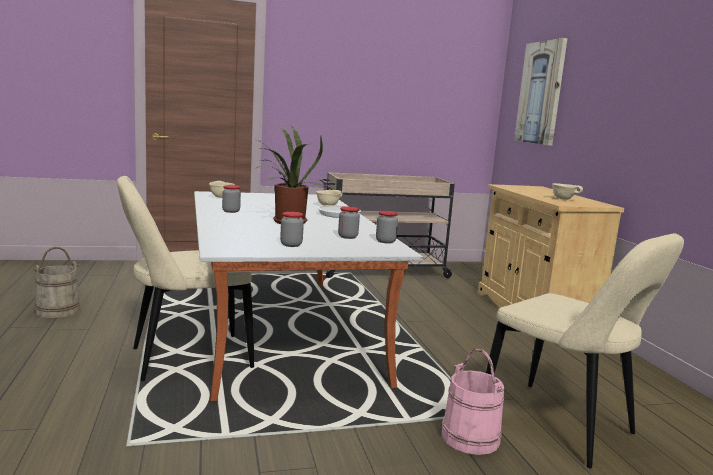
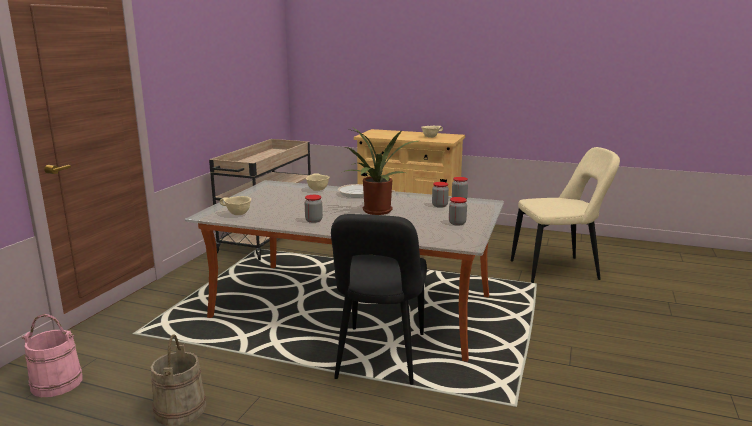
camera: 55 degrees left, 5 degrees up
beige chair [117,176,254,381] -> black chair [331,214,427,385]
pink bucket [442,348,504,455] -> pink bucket moved to [22,314,83,397]
picture [514,38,568,145] -> none

